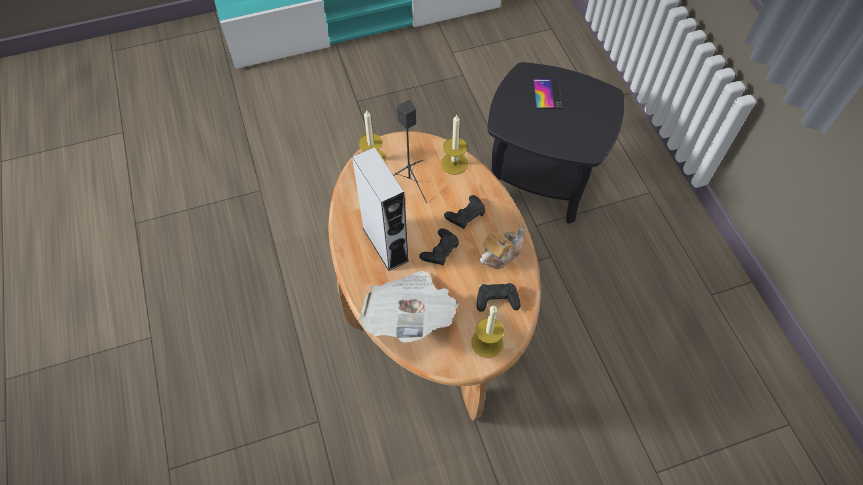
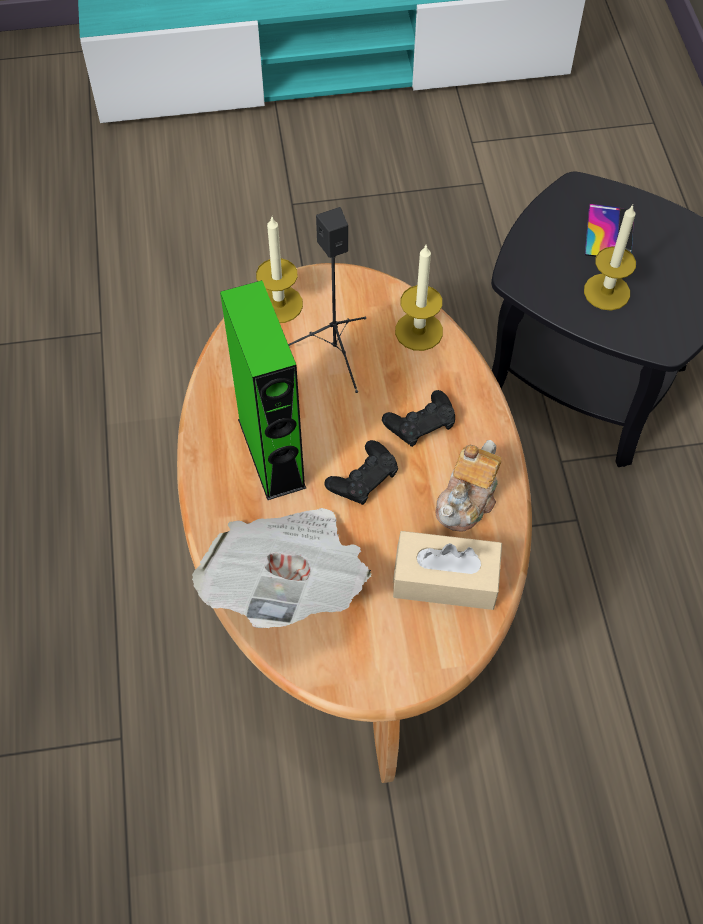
camera: 10 degrees right, 0 degrees up
grey speaker [352,147,409,271] -> green speaker [220,280,307,500]
candle [471,306,504,358] -> candle moved to [584,205,636,310]
black game controller [477,283,520,312] -> beige tissue box [393,531,502,610]
teapot [480,226,526,269] -> teapot turned 150 degrees clockwise [436,440,501,532]

